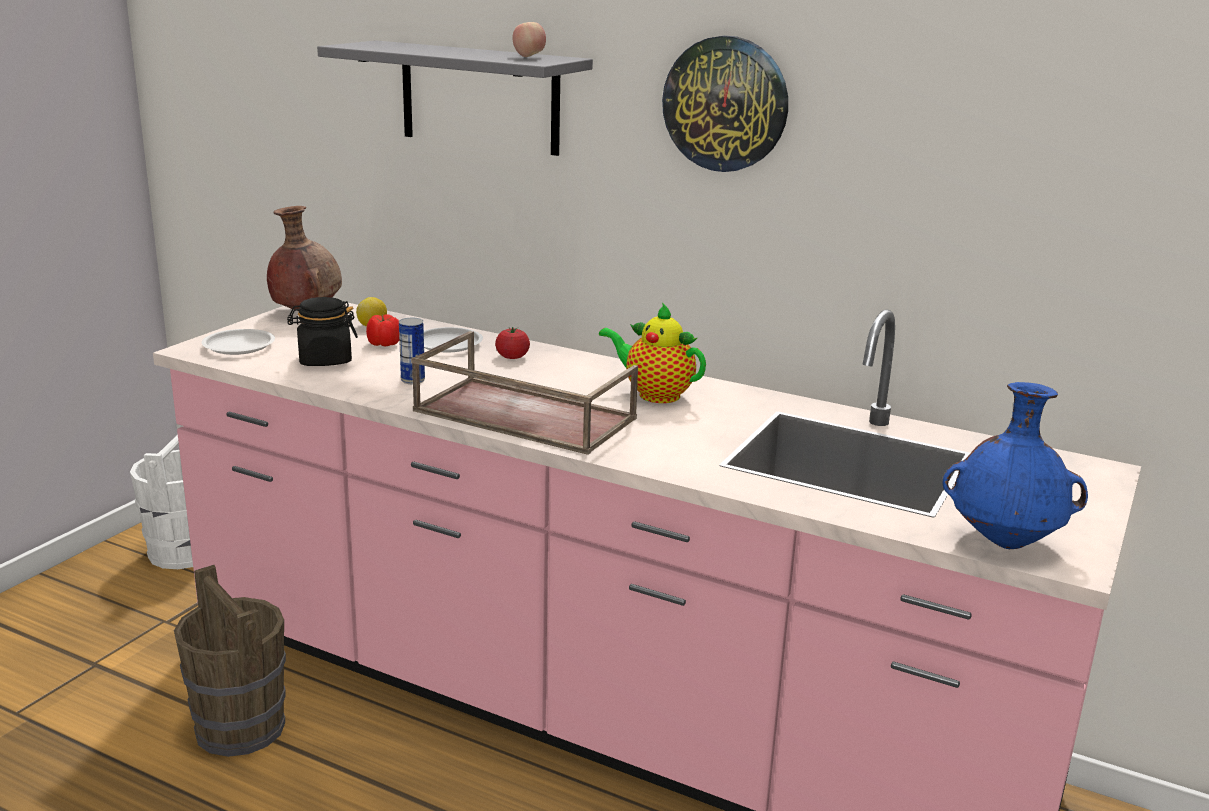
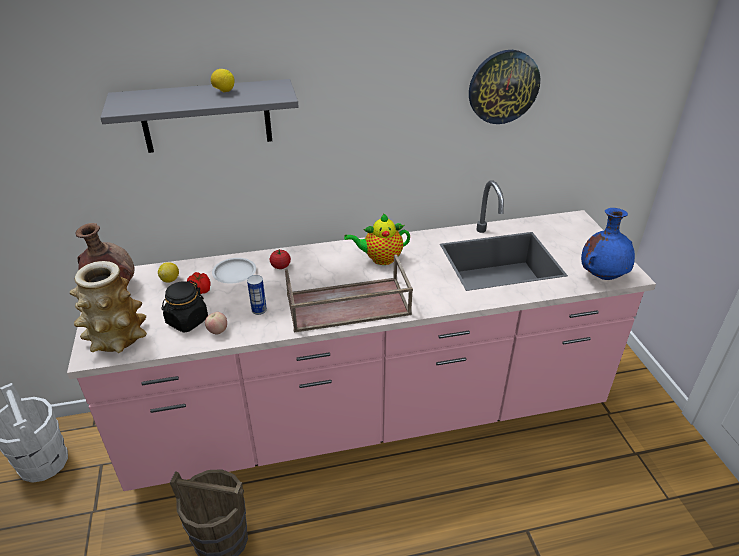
camera: 40 degrees left, 15 degrees up
white plate [202,329,275,355] -> vase [70,261,147,353]
apple [512,22,546,57] -> apple moved to [205,312,227,334]
wall clock [662,36,788,172] -> wall clock moved to [469,50,540,124]
none -> lemon [211,69,235,92]

